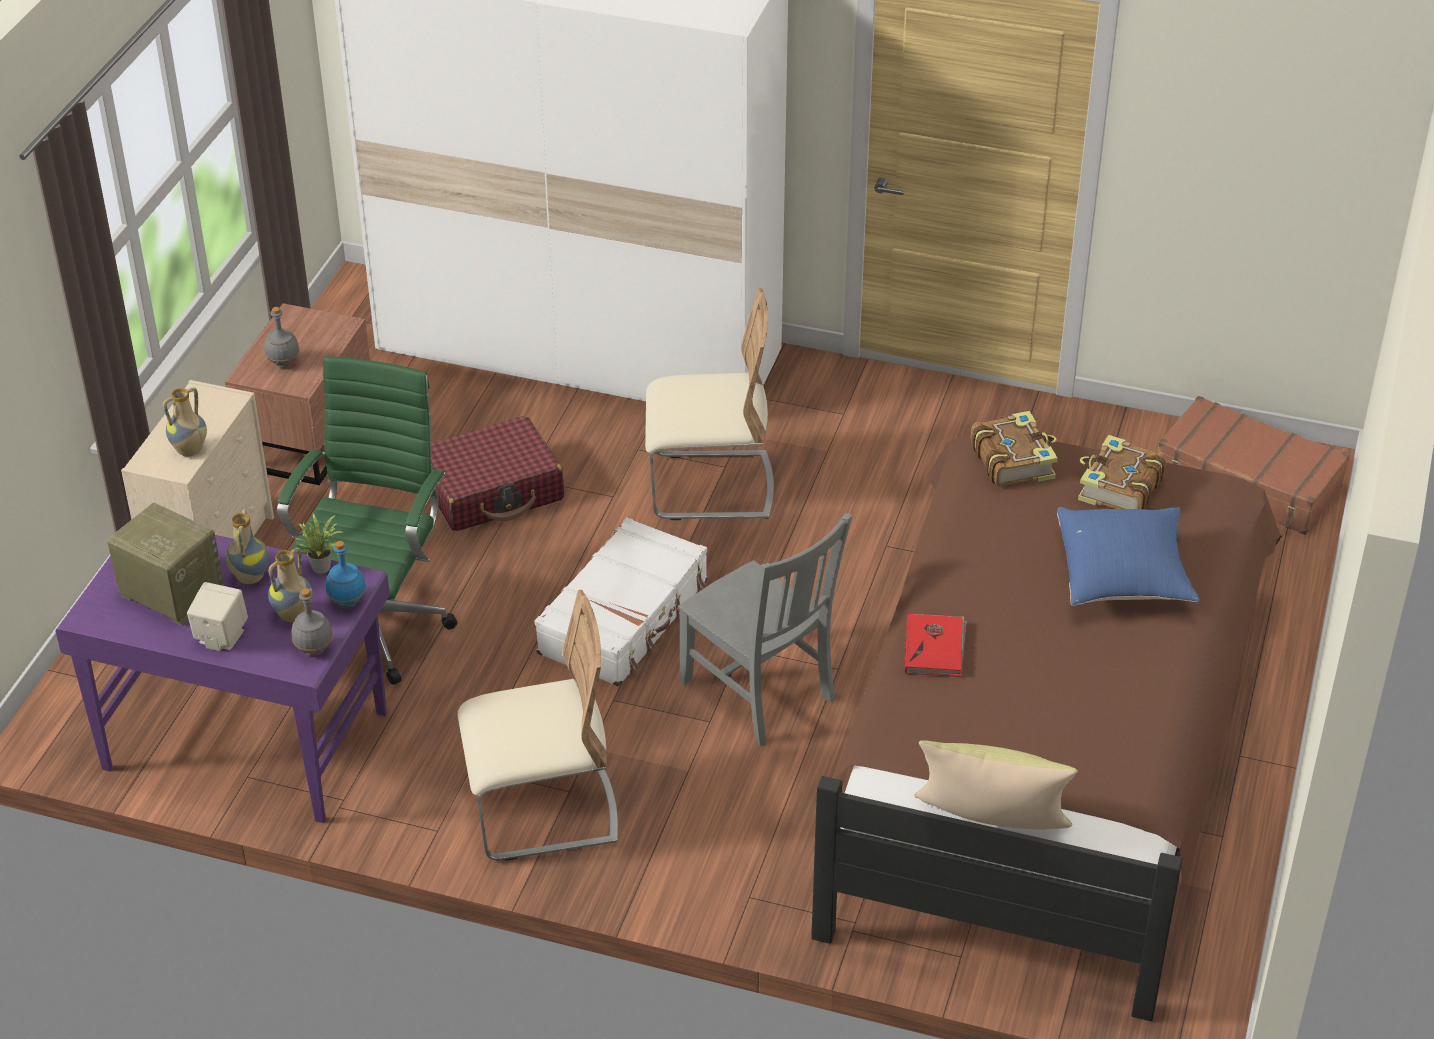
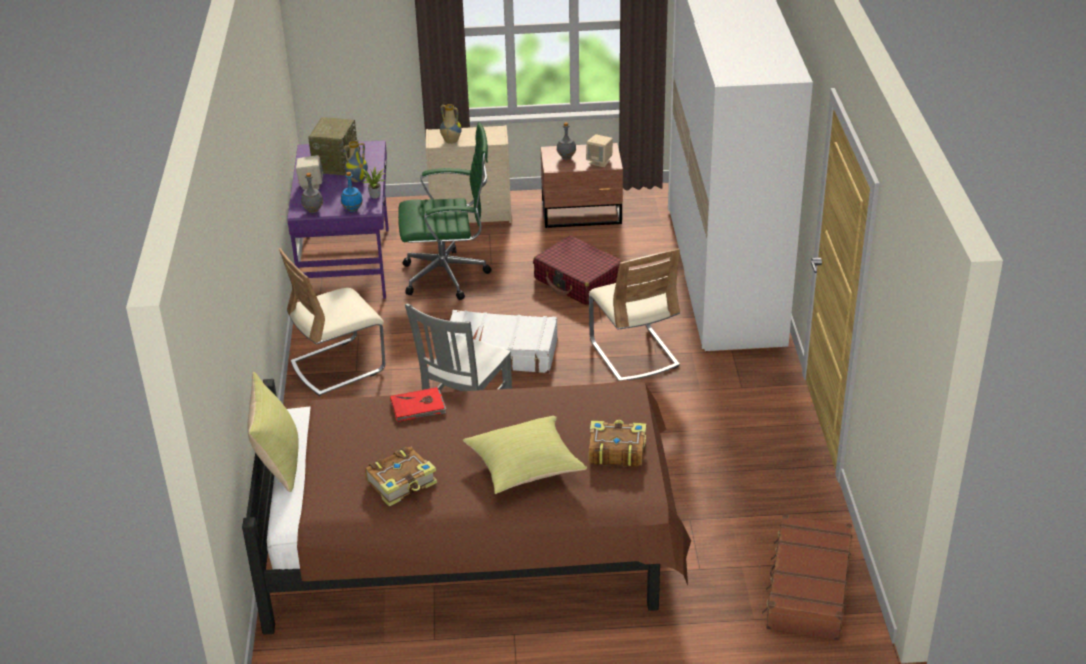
camera: 70 degrees right, 5 degrees down
vase [268,548,313,622] -> none
beige chair [458,590,618,861] -> beige chair turned 90 degrees clockwise [279,248,385,396]
book [971,411,1058,487] -> book moved to [365,447,437,506]
blue pillow [1057,507,1200,606] -> yellow pillow [463,416,587,494]
none -> beige speaker [586,134,613,167]

